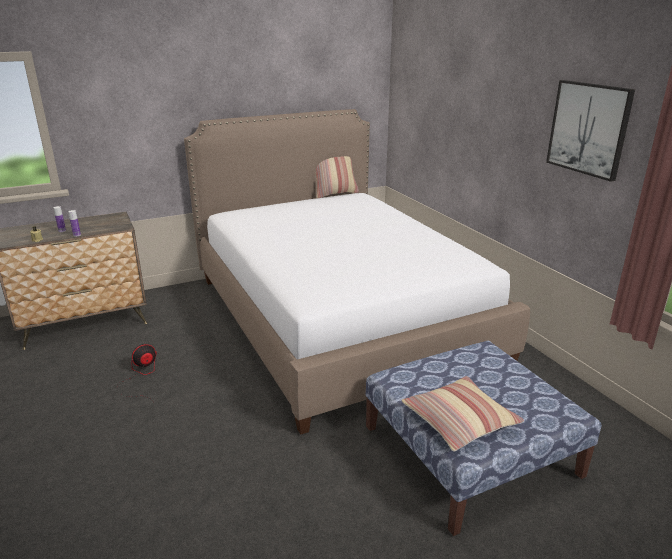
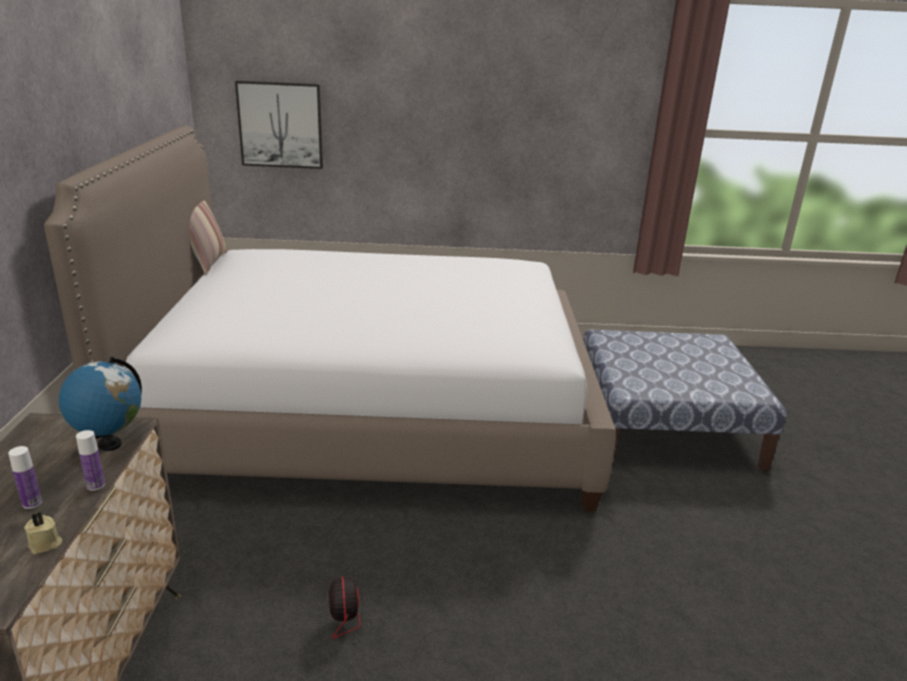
camera: 65 degrees left, 0 degrees up
pillow [401,376,524,452] -> none
picture [546,80,635,182] -> picture moved to [235,81,323,169]
none -> globe [59,357,142,451]

